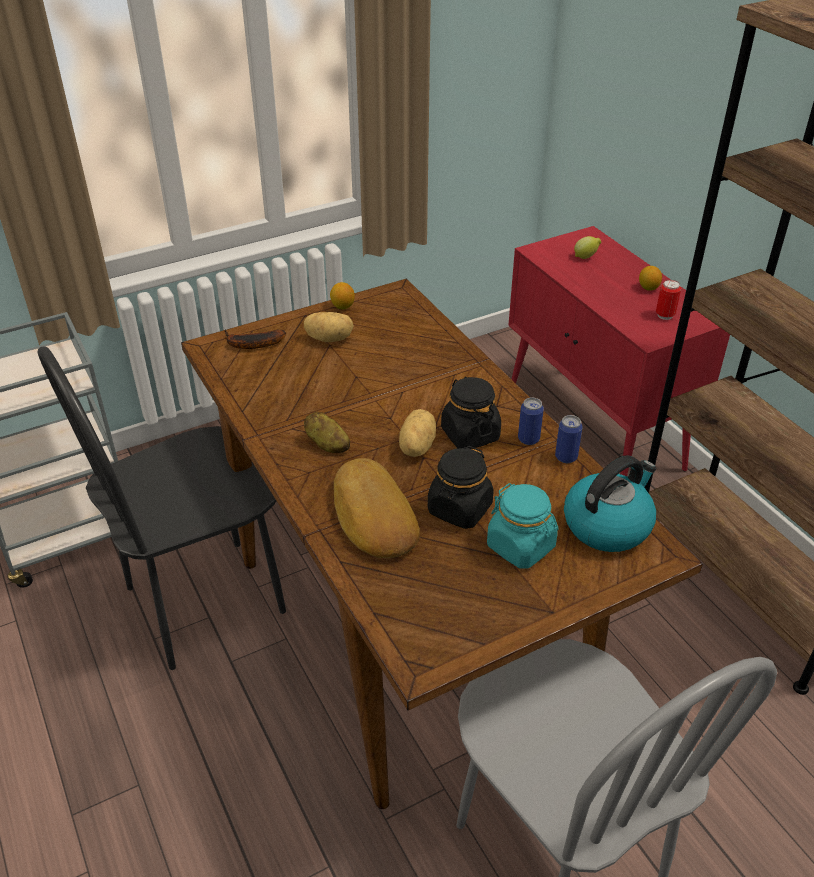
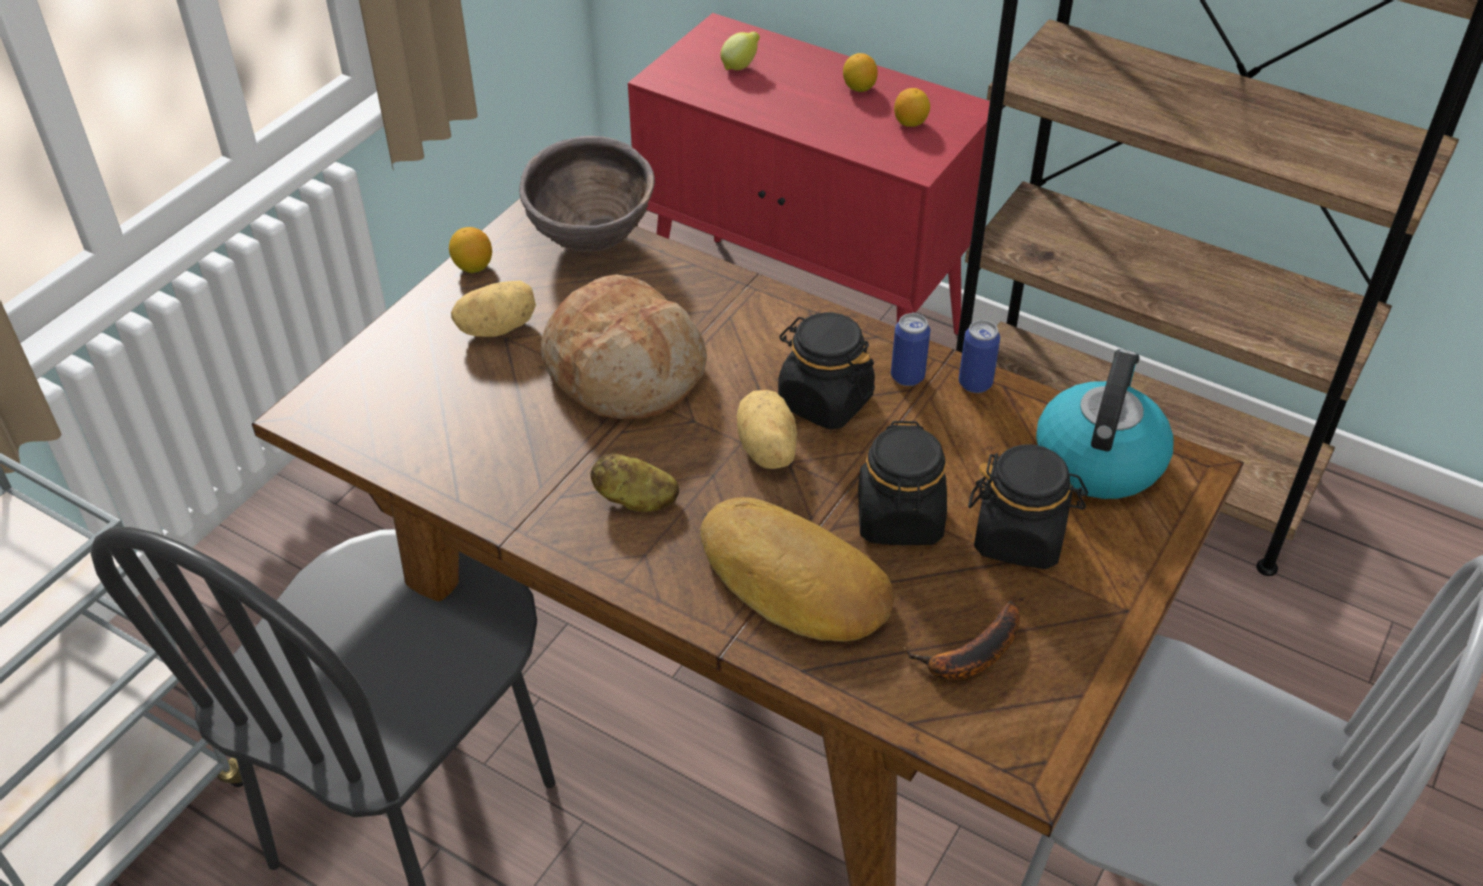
camera: 30 degrees left, 5 degrees up
banana [225,329,286,349] -> banana moved to [903,601,1020,680]
turquoise jar [487,483,559,569] -> black jar [968,444,1088,569]
can [656,280,681,320] -> lemon [894,88,930,127]
none -> brown bowl [519,136,655,253]
none -> bread [541,274,707,419]

